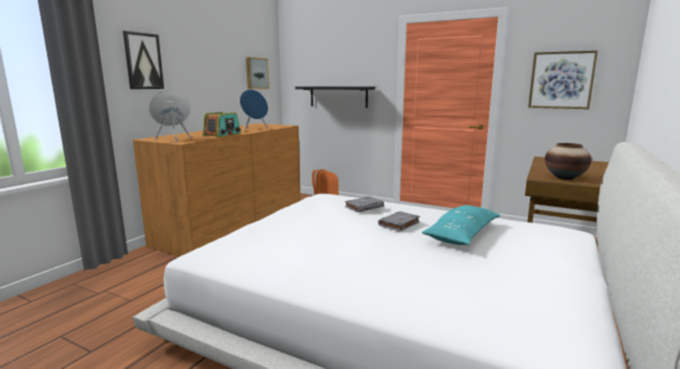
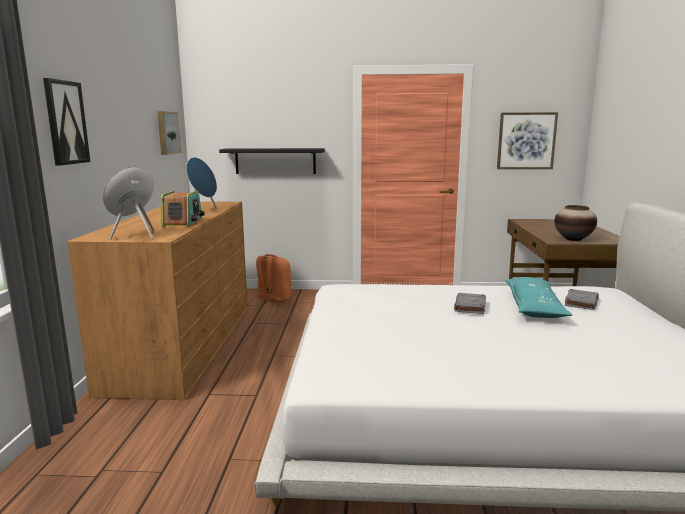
camera: 25 degrees left, 0 degrees up
grey book [345,196,384,212] -> grey book moved to [565,289,599,310]

